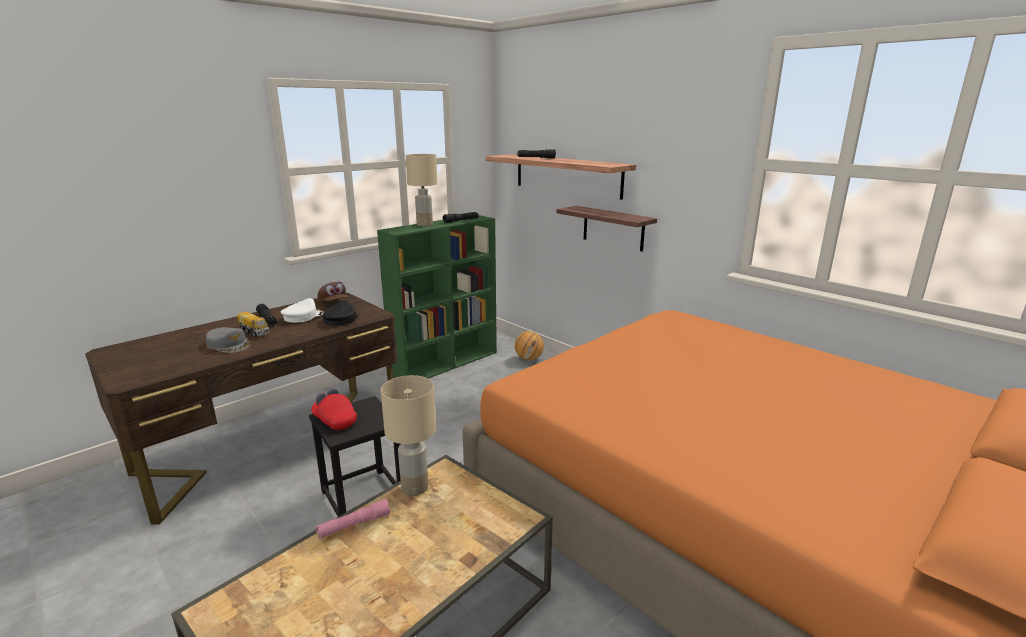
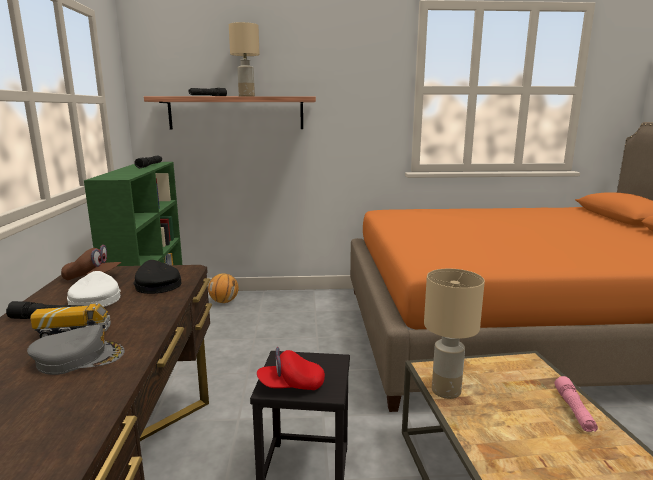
camera: 50 degrees left, 5 degrees down
pink flashlight [316,499,390,538] -> pink flashlight moved to [555,376,598,432]
beige table lamp [406,154,437,226] -> beige table lamp moved to [229,22,260,96]
shelf [556,206,657,252] -> none

